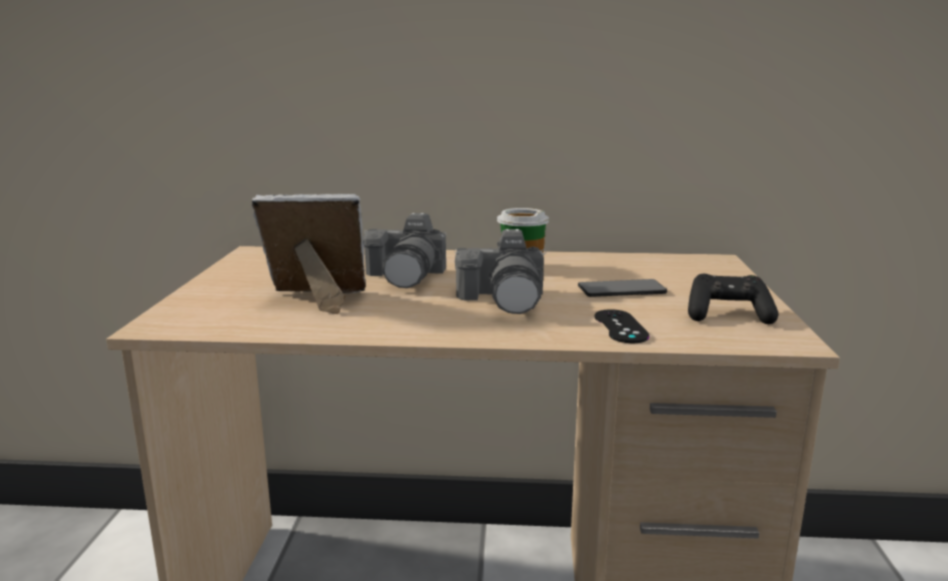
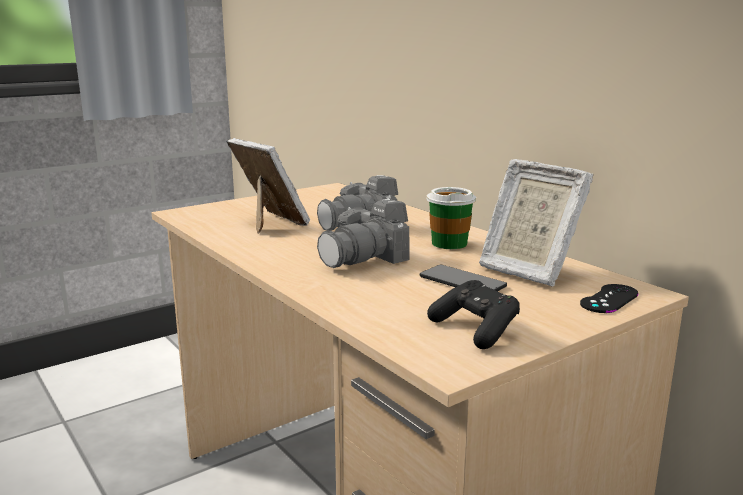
camera: 50 degrees right, 0 degrees up
black game controller [595,309,650,343] -> black game controller moved to [580,284,638,313]
none -> picture frame [479,159,593,287]

